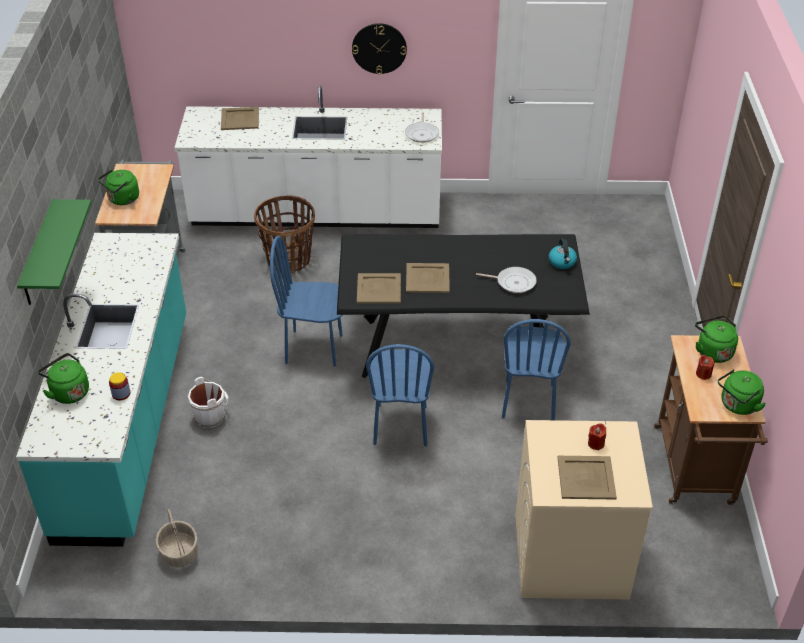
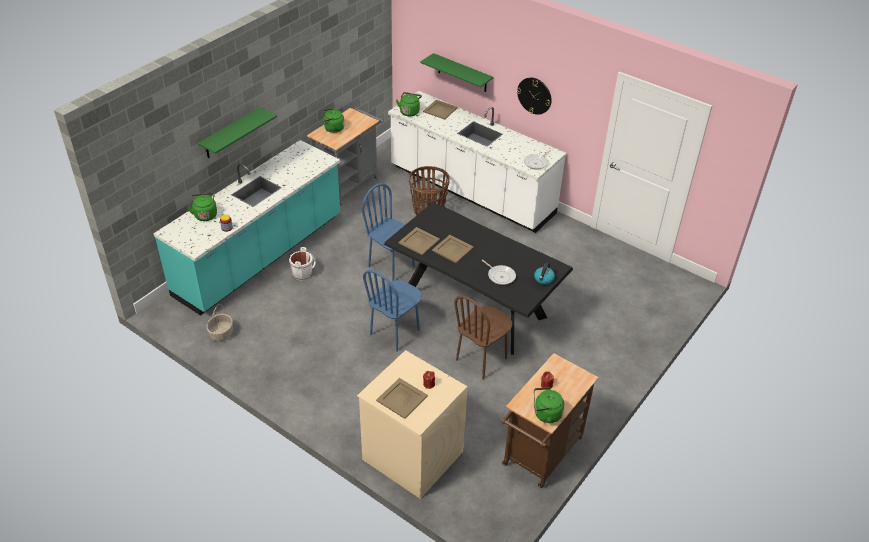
camera: 35 degrees right, 0 degrees up
blue chair [502,319,571,420] -> brown chair [454,295,512,380]
green kettle [695,315,738,363] -> green kettle moved to [396,92,422,116]
none -> green shelf [420,53,493,92]

